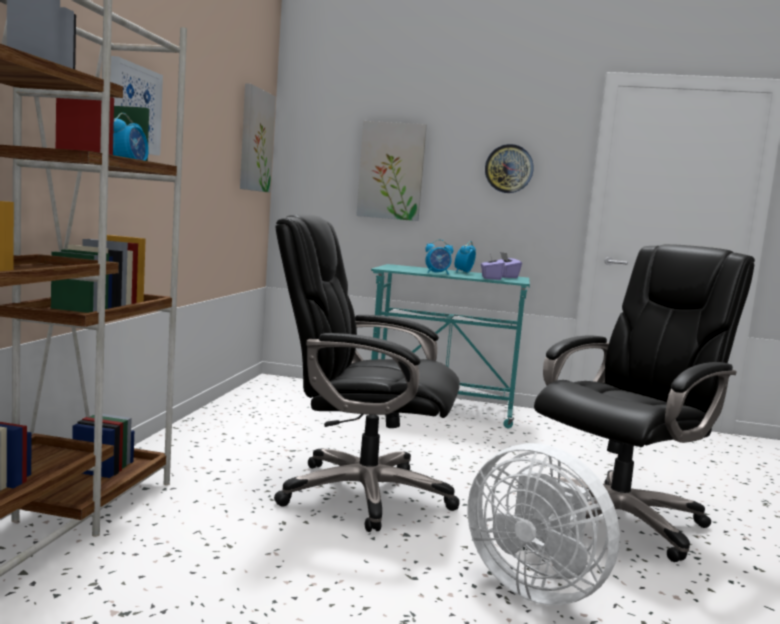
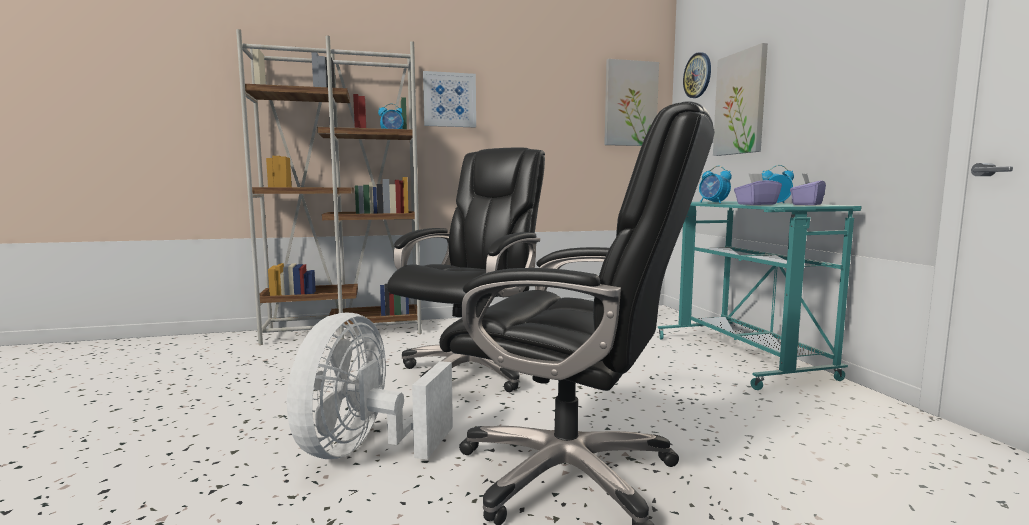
camera: 65 degrees right, 0 degrees up
black office chair [274,214,460,532] -> black office chair turned 45 degrees clockwise [387,147,545,392]
wall clock [485,144,533,193] -> wall clock moved to [683,52,711,98]

